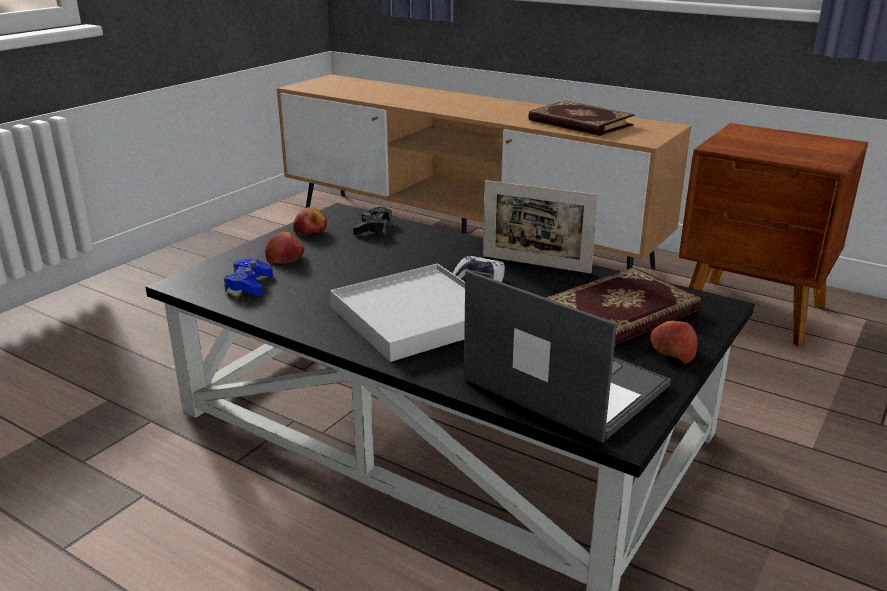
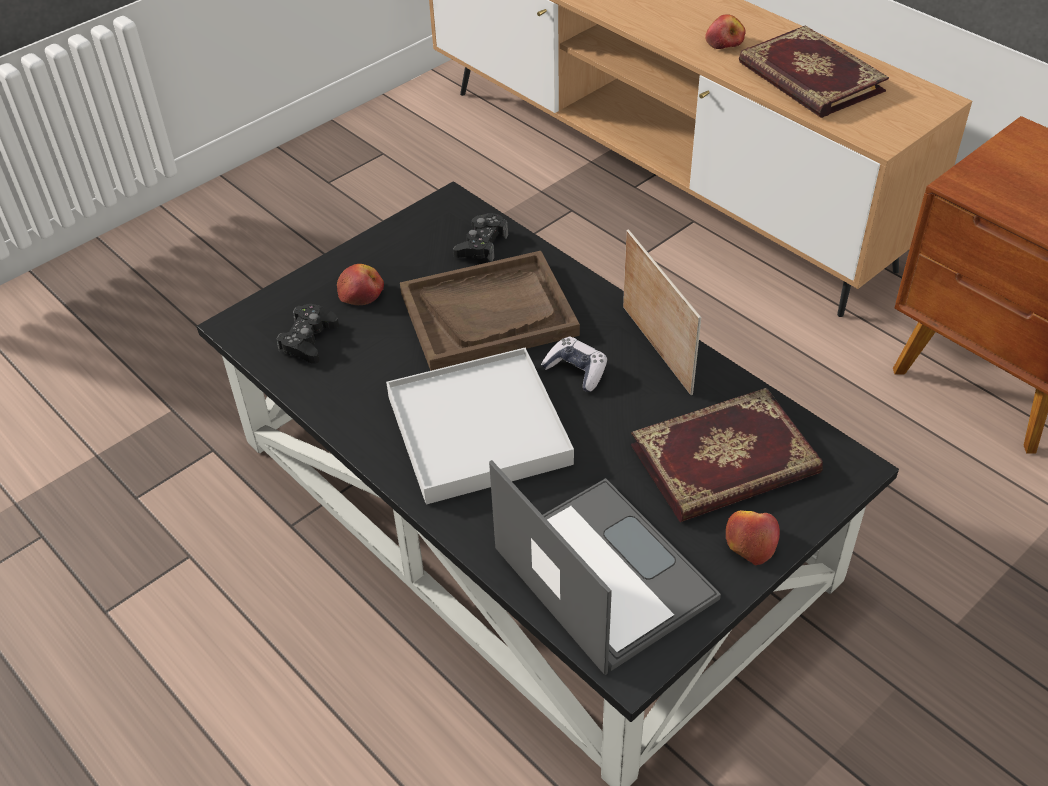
camera: 15 degrees right, 20 degrees up
blue game controller [224,258,273,296] -> black game controller [276,304,339,364]
apple [293,207,327,236] -> apple moved to [705,14,746,49]
picture frame [483,180,598,274] -> picture frame turned 150 degrees counterclockwise [623,229,701,395]
none -> brown tray [400,251,580,371]

